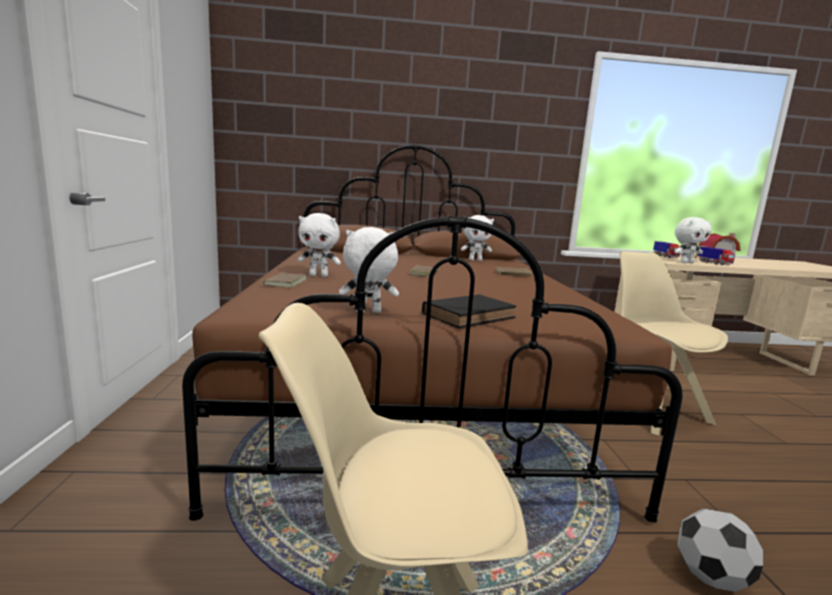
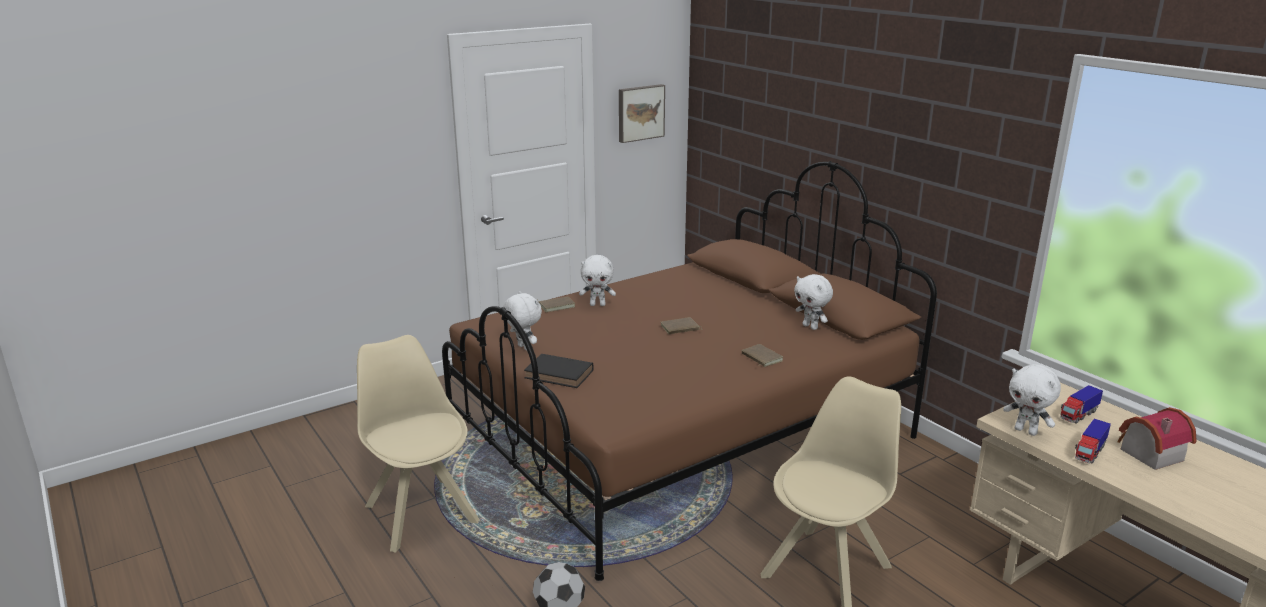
camera: 60 degrees right, 10 degrees up
white plush toy [297,213,341,277] -> white plush toy turned 60 degrees counterclockwise [579,255,616,306]
none -> picture [619,84,665,143]

